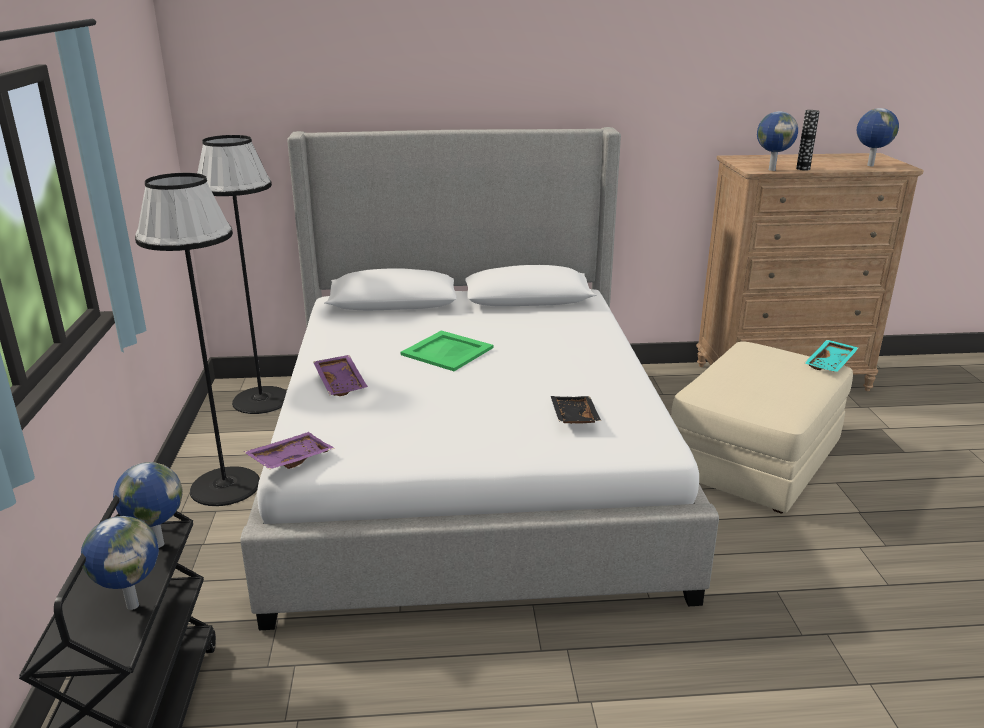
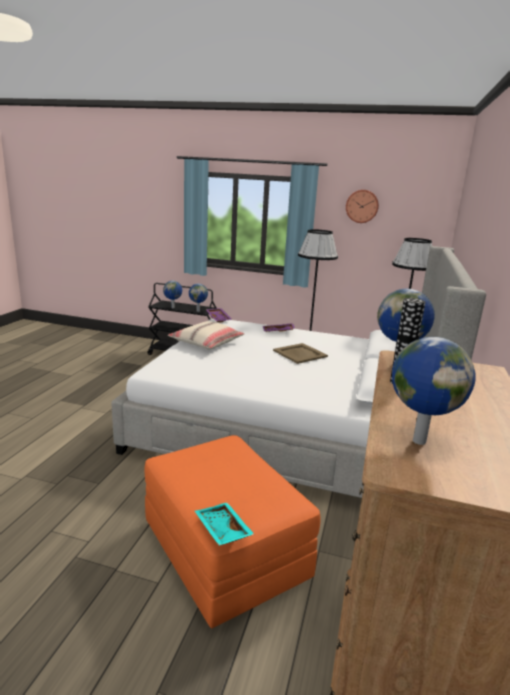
camera: 110 degrees right, 5 degrees down
green tray [401,330,493,371] -> beige tray [273,343,328,364]
black tray [551,396,601,424] -> none
beige ottoman [671,341,853,514] -> orange ottoman [144,435,321,628]
none -> beige pillow [168,321,244,349]
none -> wall clock [346,190,379,223]

